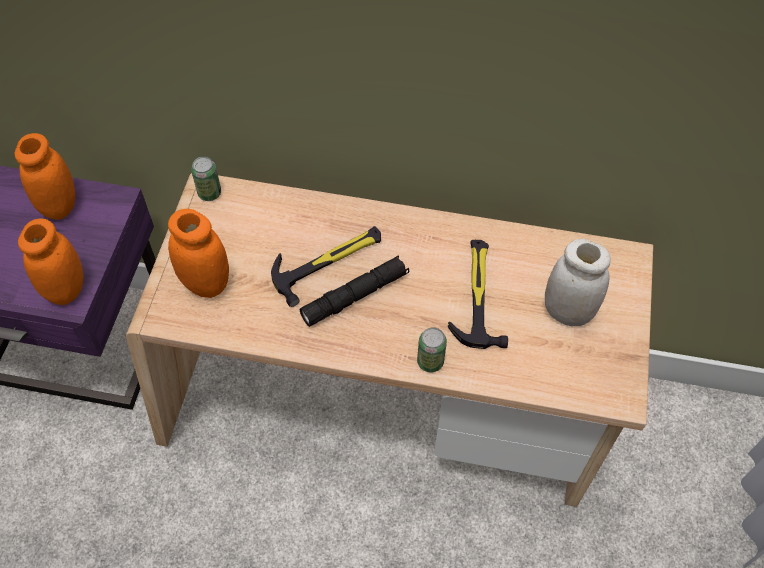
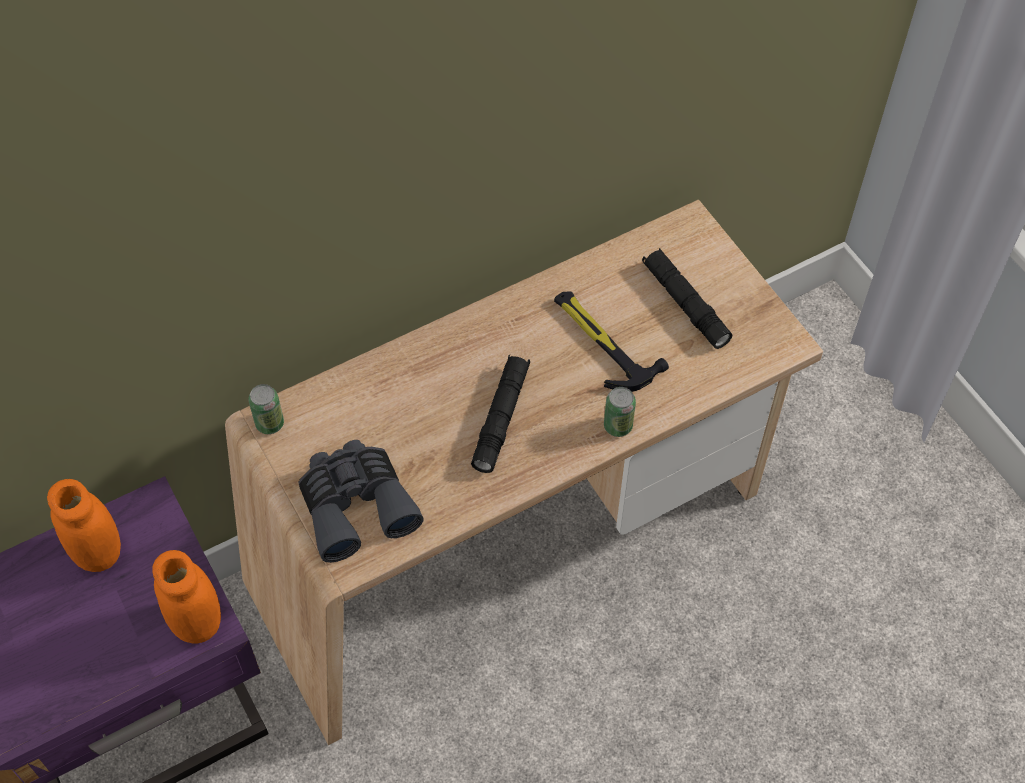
camera: 40 degrees left, 0 degrees up
orange jar [168,209,229,298] -> grey binoculars [299,440,424,563]
hammer [271,226,381,307] -> none
white jar [545,239,611,326] -> black flashlight [642,248,732,349]

